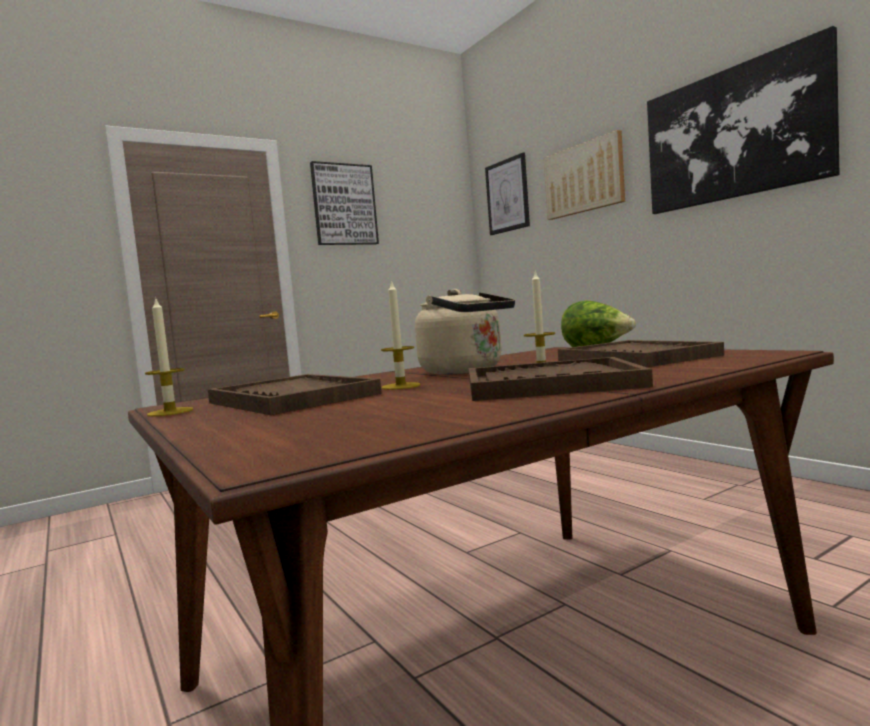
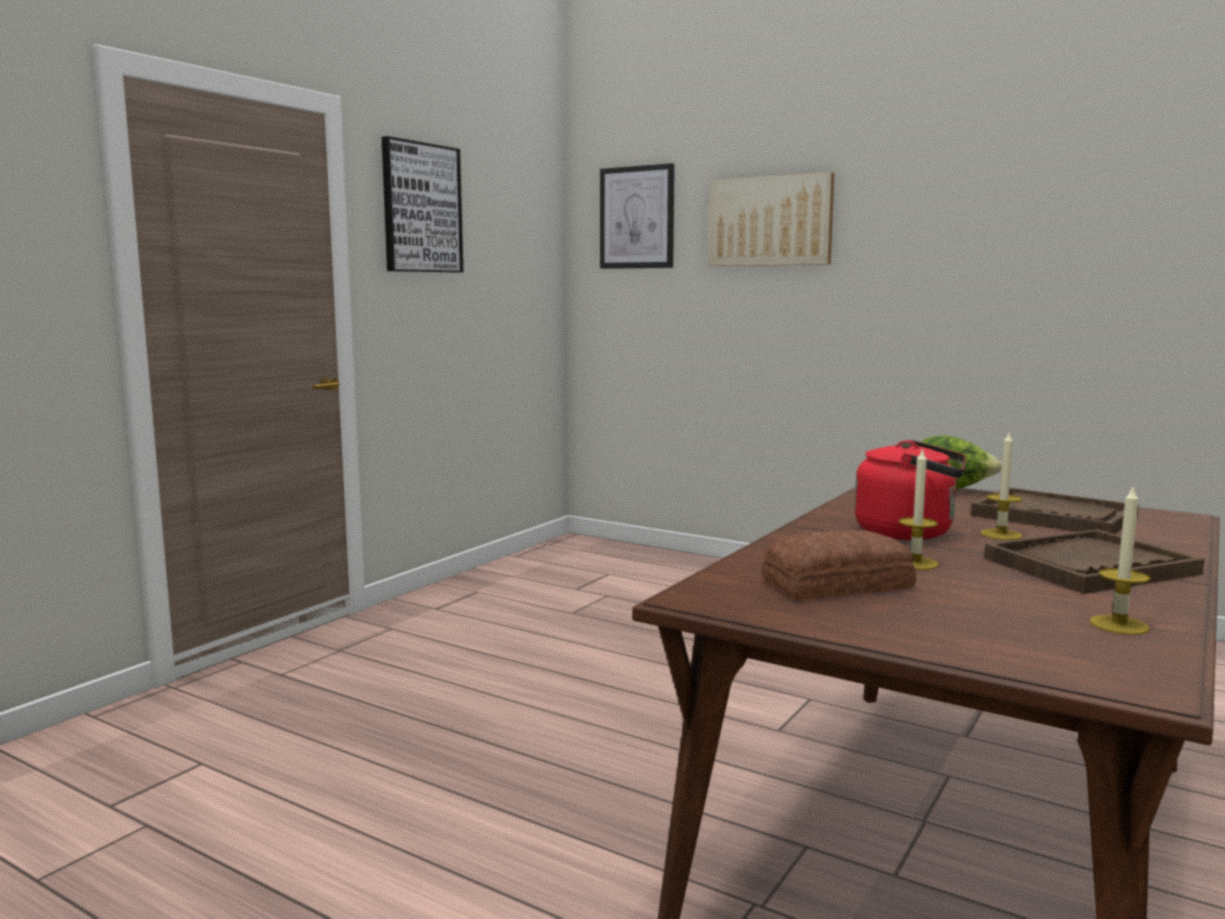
camera: 25 degrees left, 5 degrees up
candle [145,297,193,417] -> candle moved to [1090,484,1151,635]
brown tray [208,374,382,415] -> bread [762,530,916,600]
beige kettle [415,289,515,375] -> red kettle [854,440,966,540]
picture [647,26,839,214] -> none

